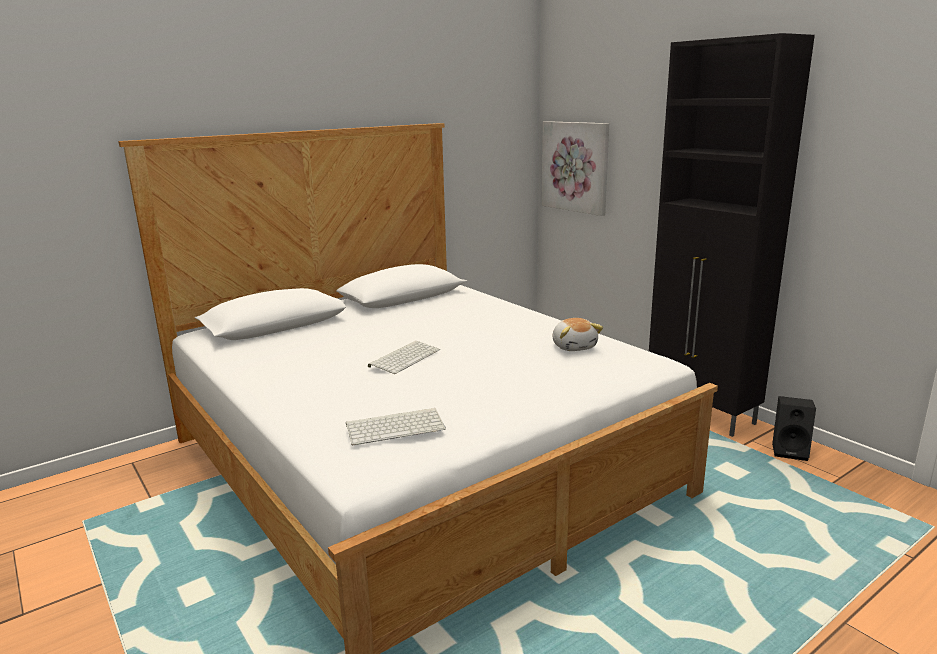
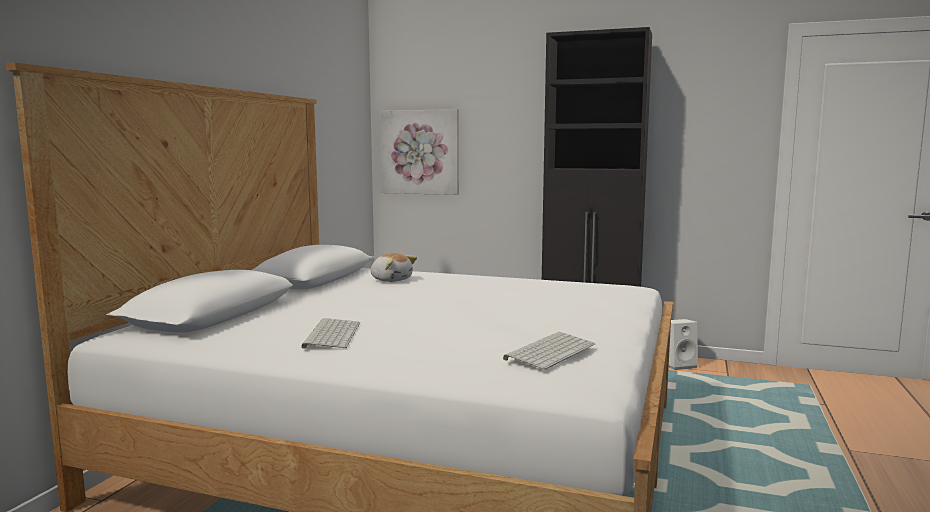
camera: 35 degrees left, 10 degrees down
keyboard [368,341,440,374] -> keyboard moved to [301,318,360,349]
plush toy [553,318,603,351] -> plush toy moved to [371,253,417,282]
black speaker [772,396,816,461] -> white speaker [669,319,698,370]

